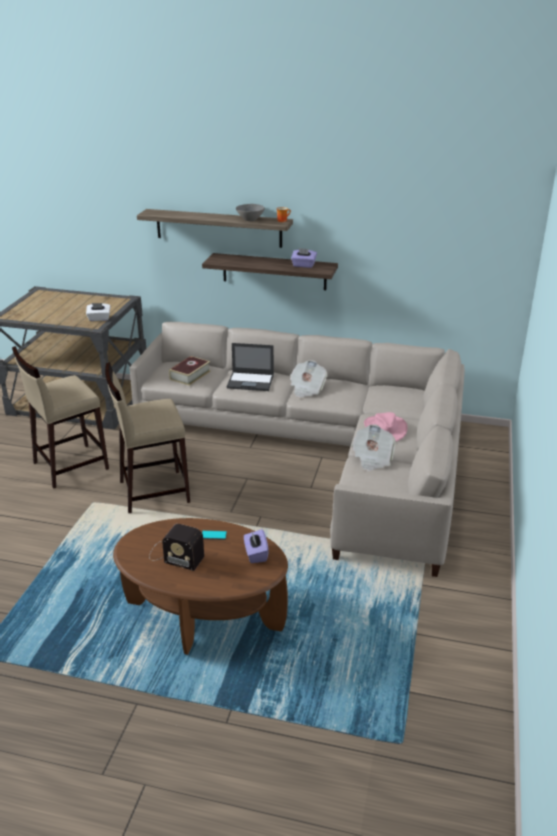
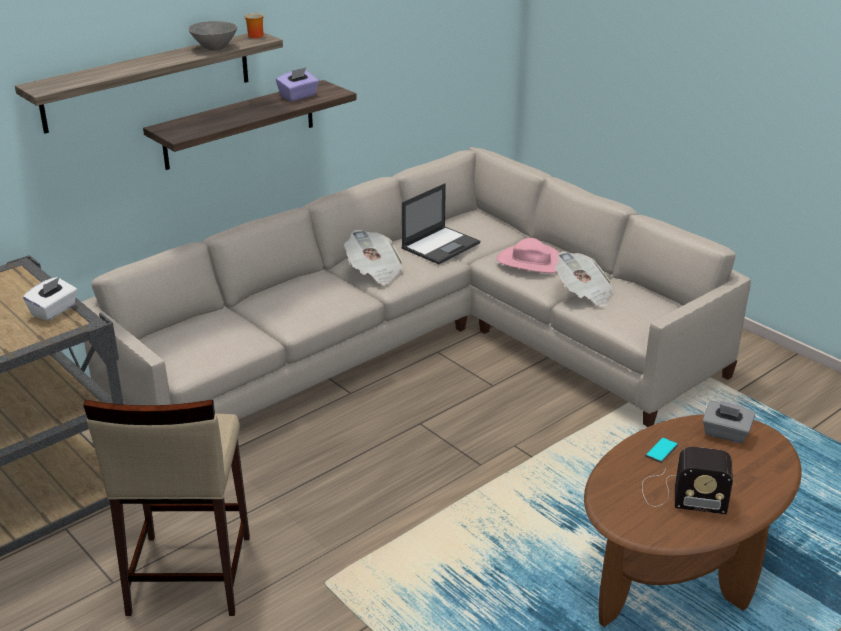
camera: 55 degrees left, 0 degrees up
beige stool [105,362,190,514] -> none
radio [149,524,204,571] -> radio turned 45 degrees clockwise [642,447,733,514]
book [169,356,210,386] -> none
laptop [227,343,274,391] -> laptop moved to [401,183,480,264]
purple tissue box [244,529,269,563] -> grey tissue box [703,401,755,443]

